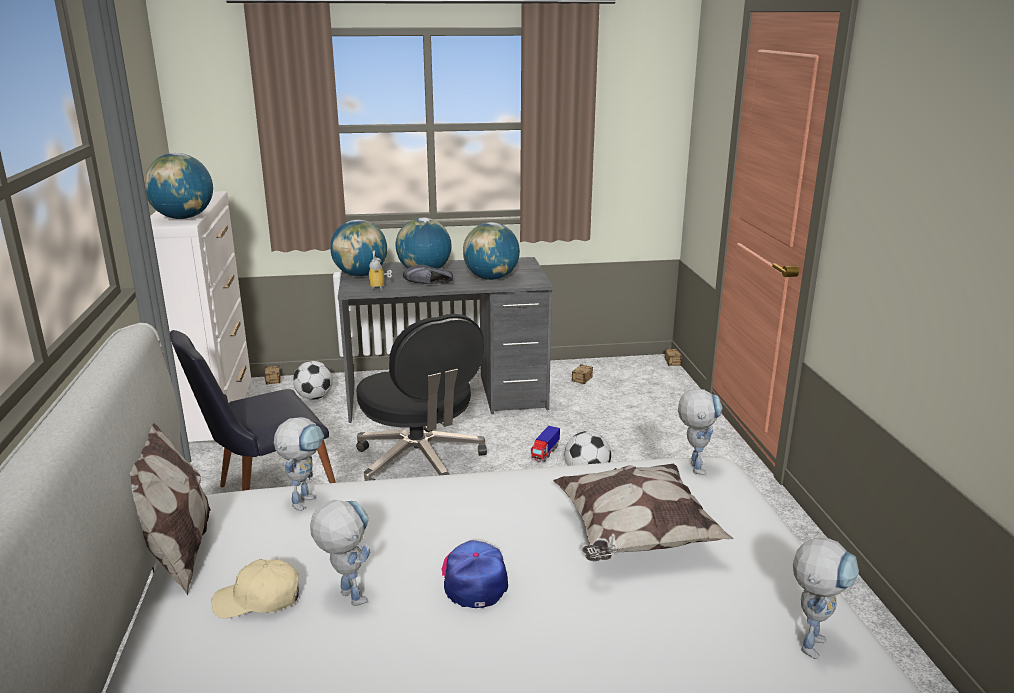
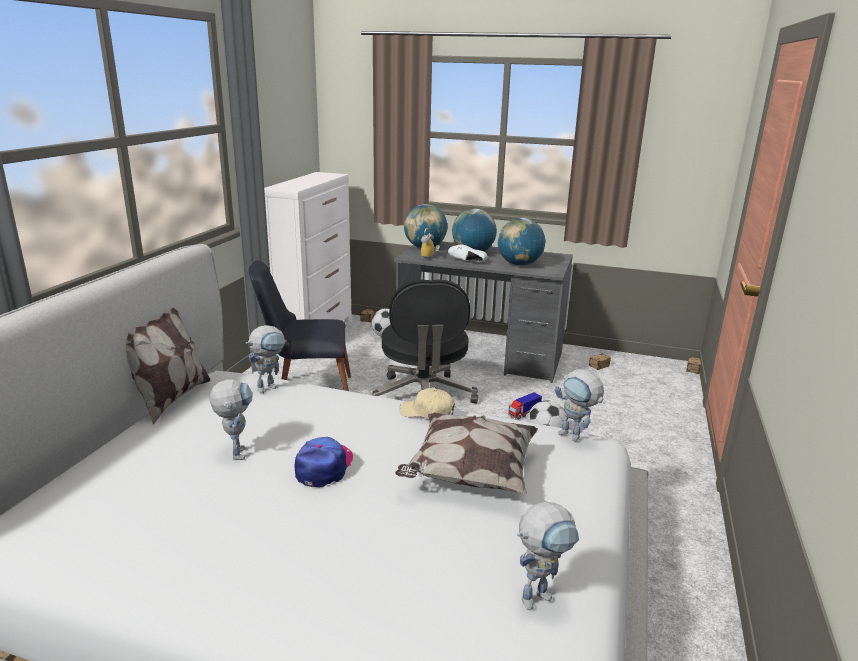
camera: 25 degrees right, 0 degrees up
globe [144,153,213,219] -> none
beige cap [211,559,299,618] -> beige cap moved to [399,387,455,419]
black shoe [403,265,453,284] -> white shoe [448,245,488,262]
toy robot [678,389,722,475] -> toy robot turned 105 degrees clockwise [555,369,605,442]

